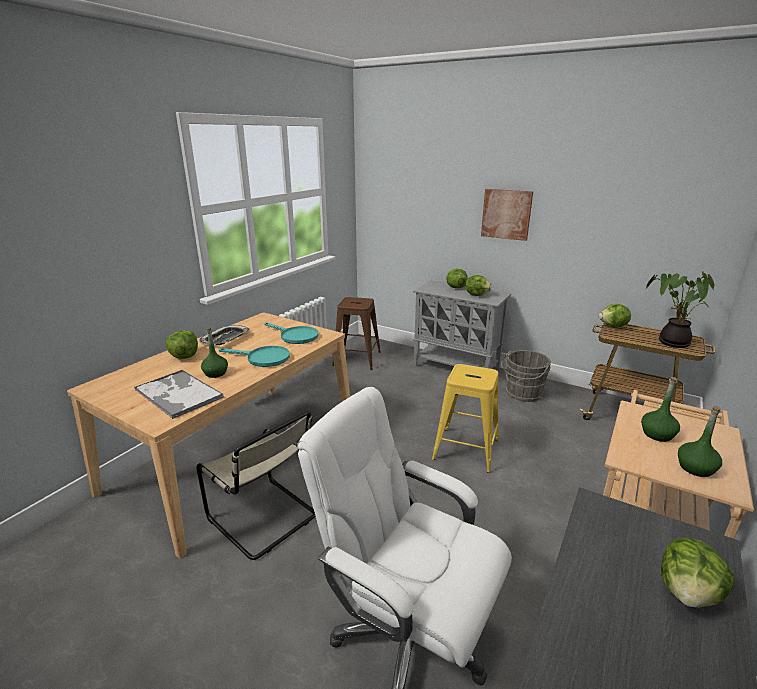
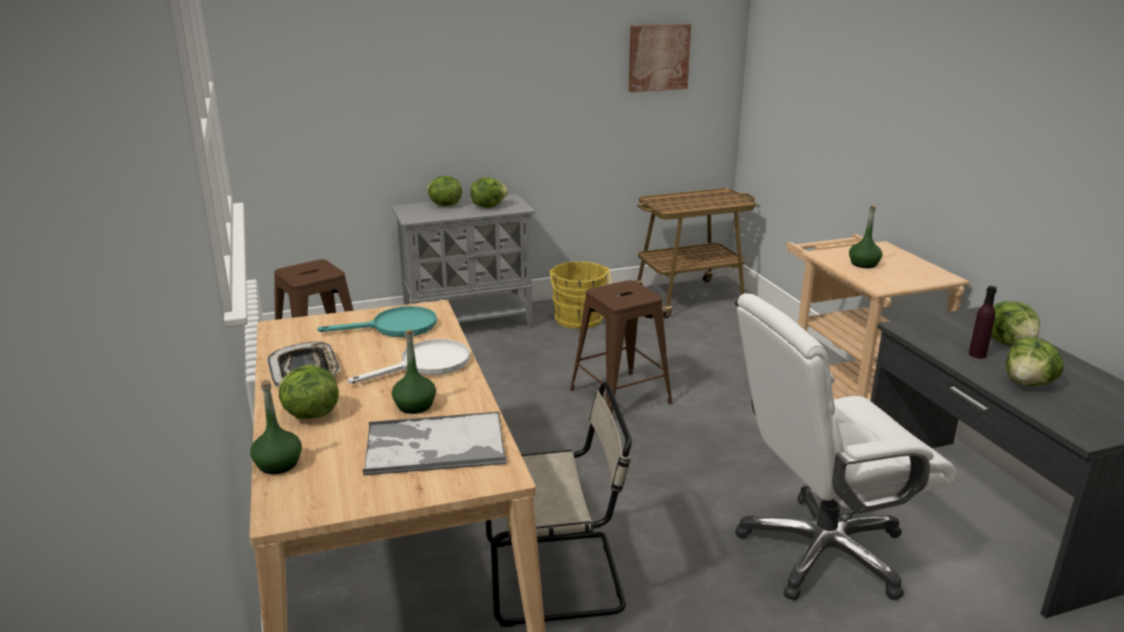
camera: 50 degrees left, 0 degrees up
turquoise frying pan [219,346,290,367] -> white frying pan [348,339,470,384]
yellow stool [432,364,499,473] -> brown stool [570,280,672,414]
picture [481,189,533,241] -> picture moved to [629,24,691,92]
grey bucket [501,350,551,402] -> yellow bucket [550,261,611,329]
lettuce [599,304,631,327] -> lettuce moved to [1006,337,1064,386]
potted plant [646,271,714,348] -> none
green bottle [678,406,722,477] -> green bottle moved to [250,380,302,474]
none -> purple bottle [969,286,997,359]

